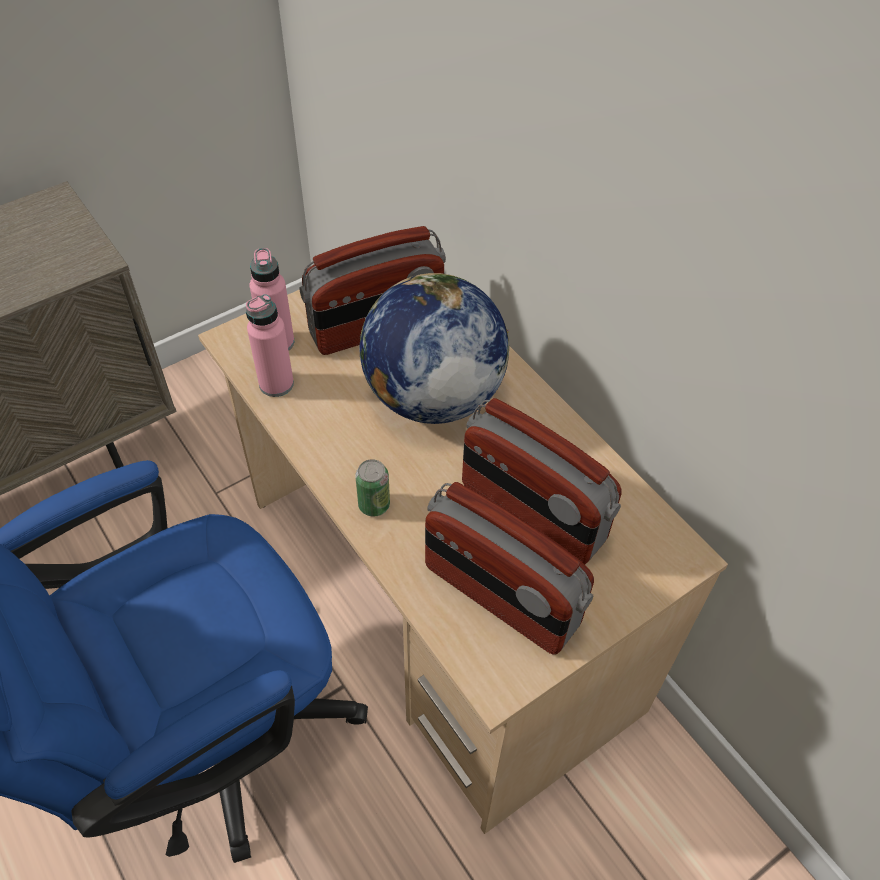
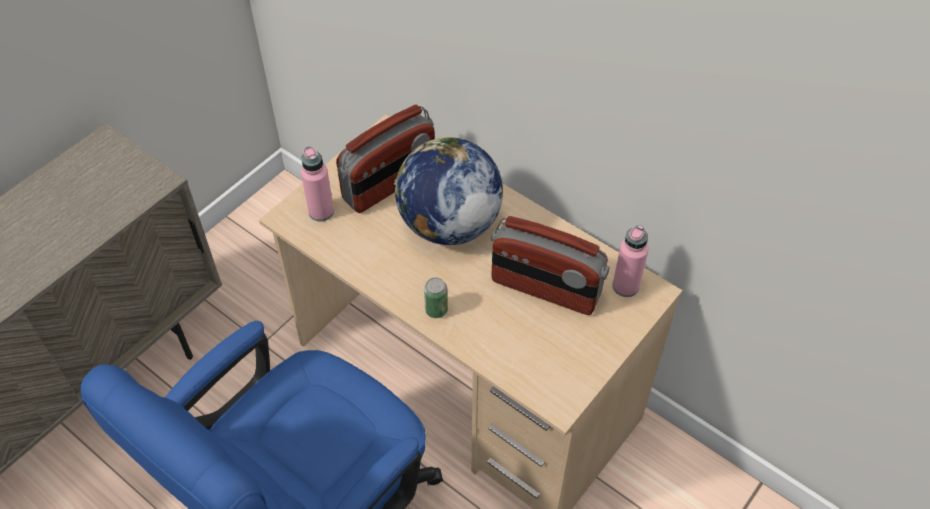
camera: 15 degrees left, 0 degrees up
pink bottle [246,294,294,397] -> pink bottle moved to [612,225,649,297]
radio [425,482,594,655] -> none

